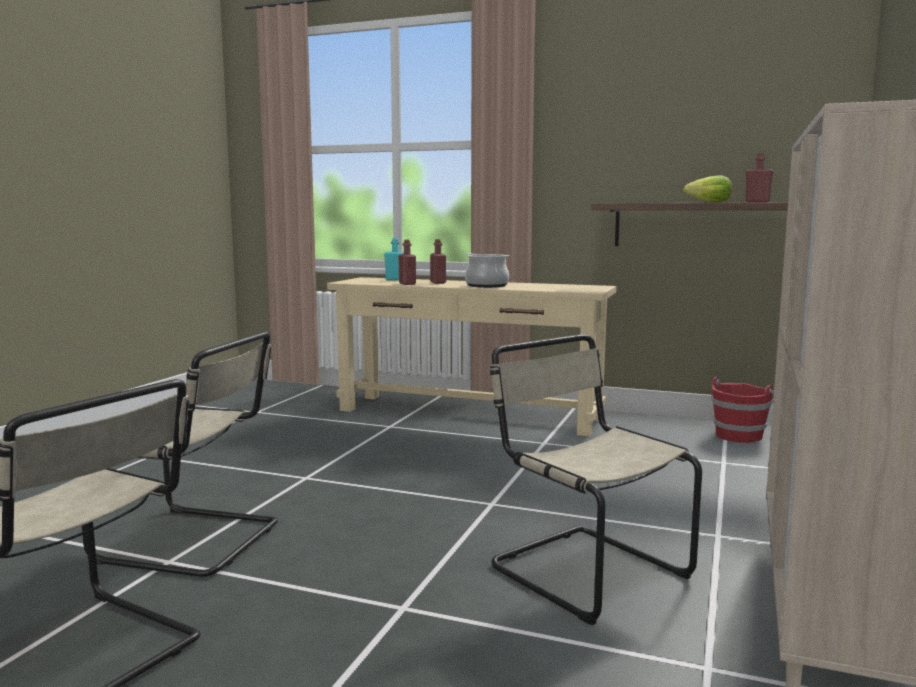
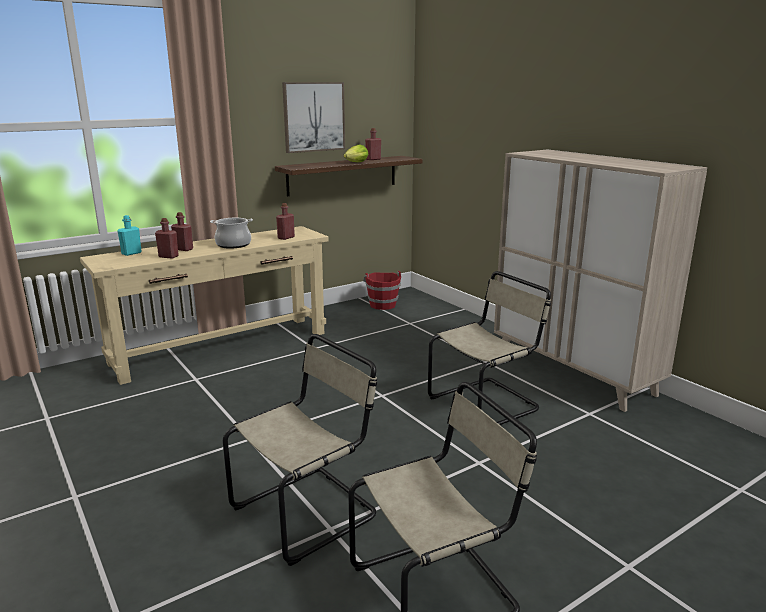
camera: 55 degrees left, 10 degrees up
beige chair [490,334,702,625] -> beige chair turned 150 degrees clockwise [428,271,551,425]
none -> red bottle [276,203,295,240]
none -> picture [282,82,345,153]

